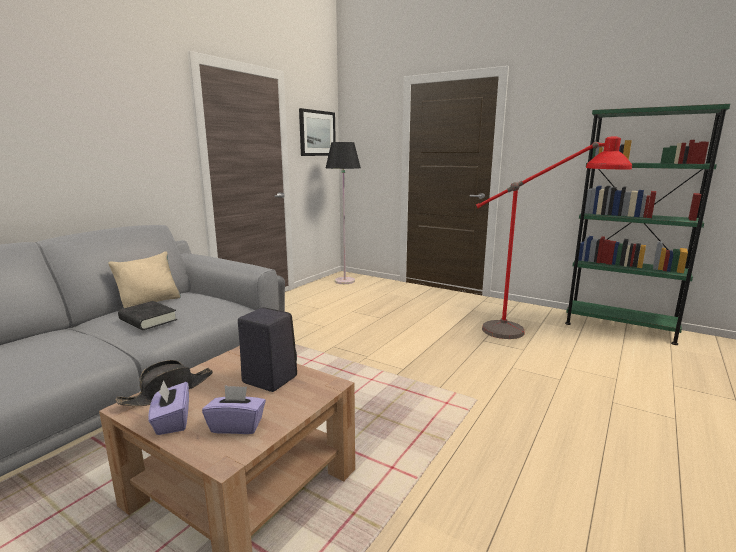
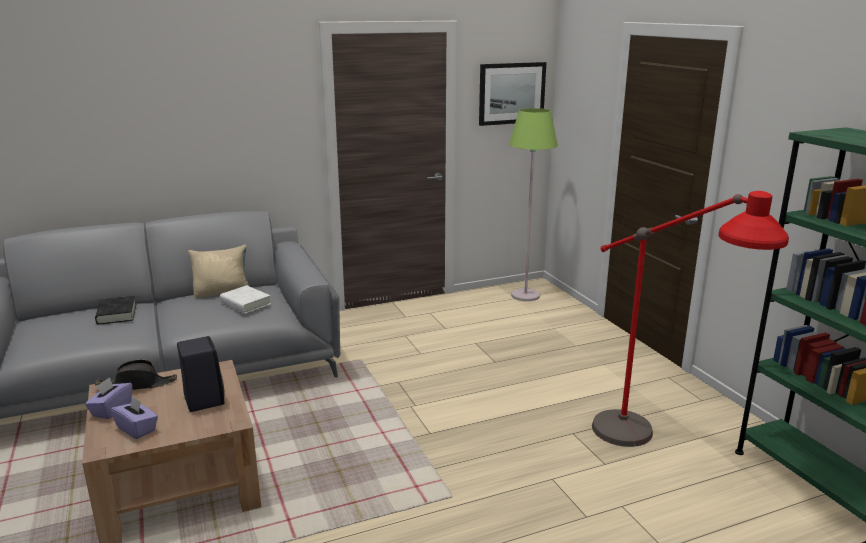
camera: 35 degrees right, 5 degrees up
black book [118,301,177,330] -> black book moved to [95,296,136,325]
black floor lamp [326,142,361,284] -> green floor lamp [509,108,558,302]
none -> white book [220,285,271,313]

